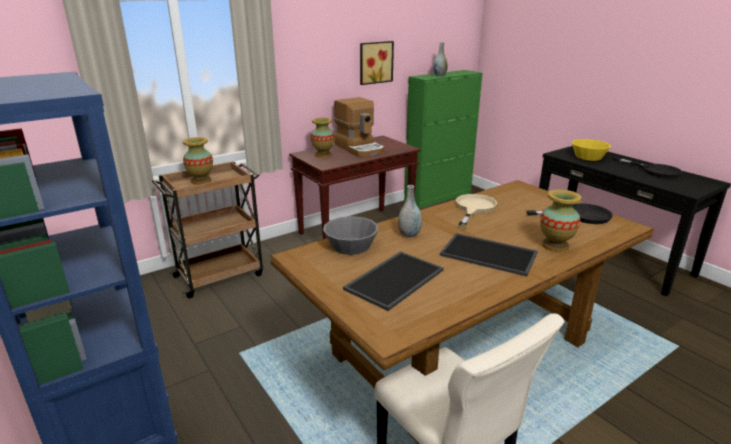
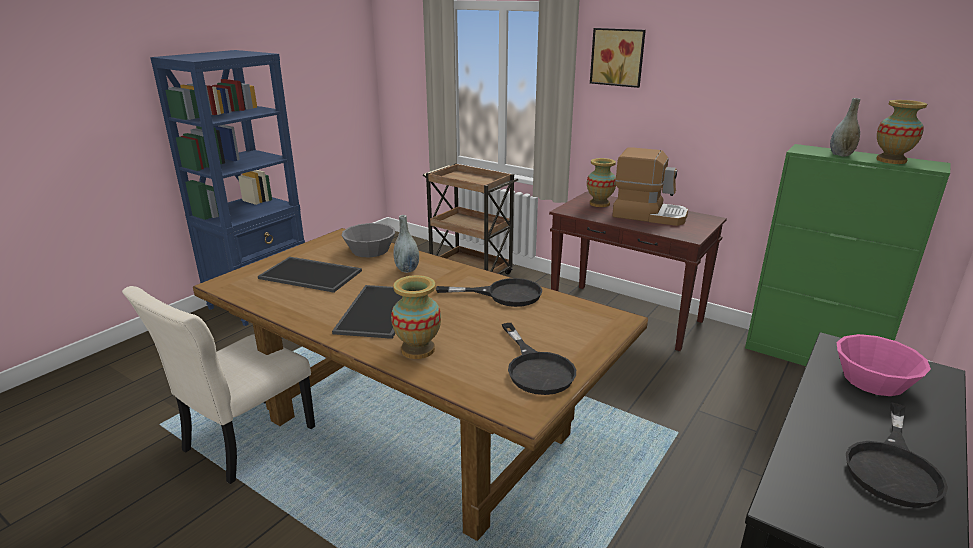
camera: 70 degrees right, 0 degrees up
vase [183,137,213,185] -> vase moved to [876,100,927,164]
coffee machine [334,97,384,157] -> coffee machine turned 105 degrees counterclockwise [612,147,688,226]
picture [360,41,394,85] -> picture moved to [590,28,646,88]
beige frying pan [456,194,497,228] -> black frying pan [436,278,542,307]
yellow bowl [572,139,611,161] -> pink bowl [836,334,931,396]

